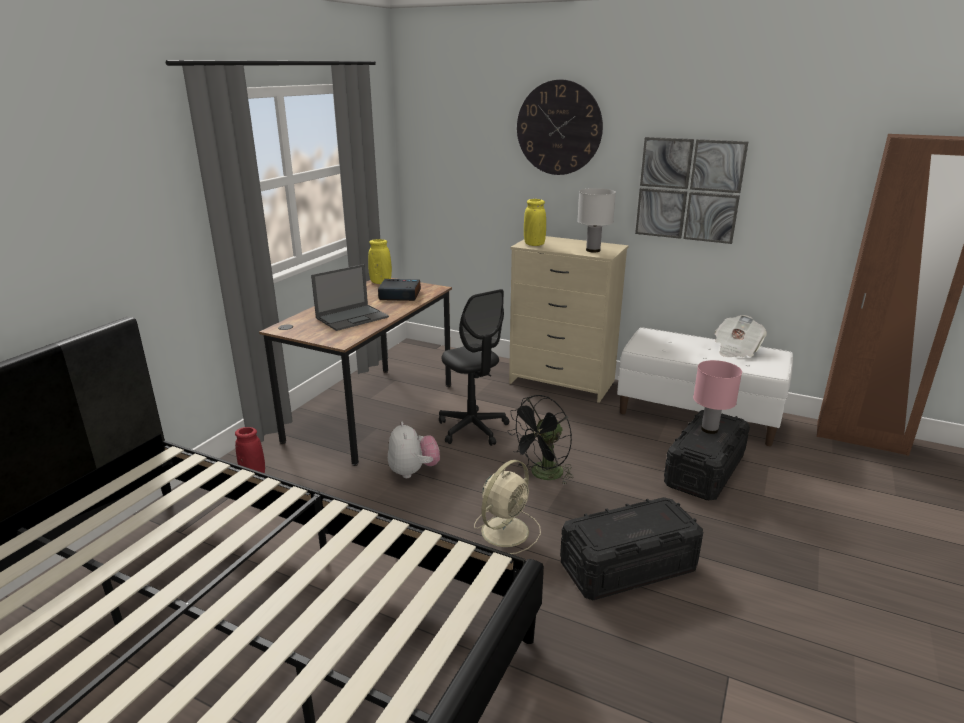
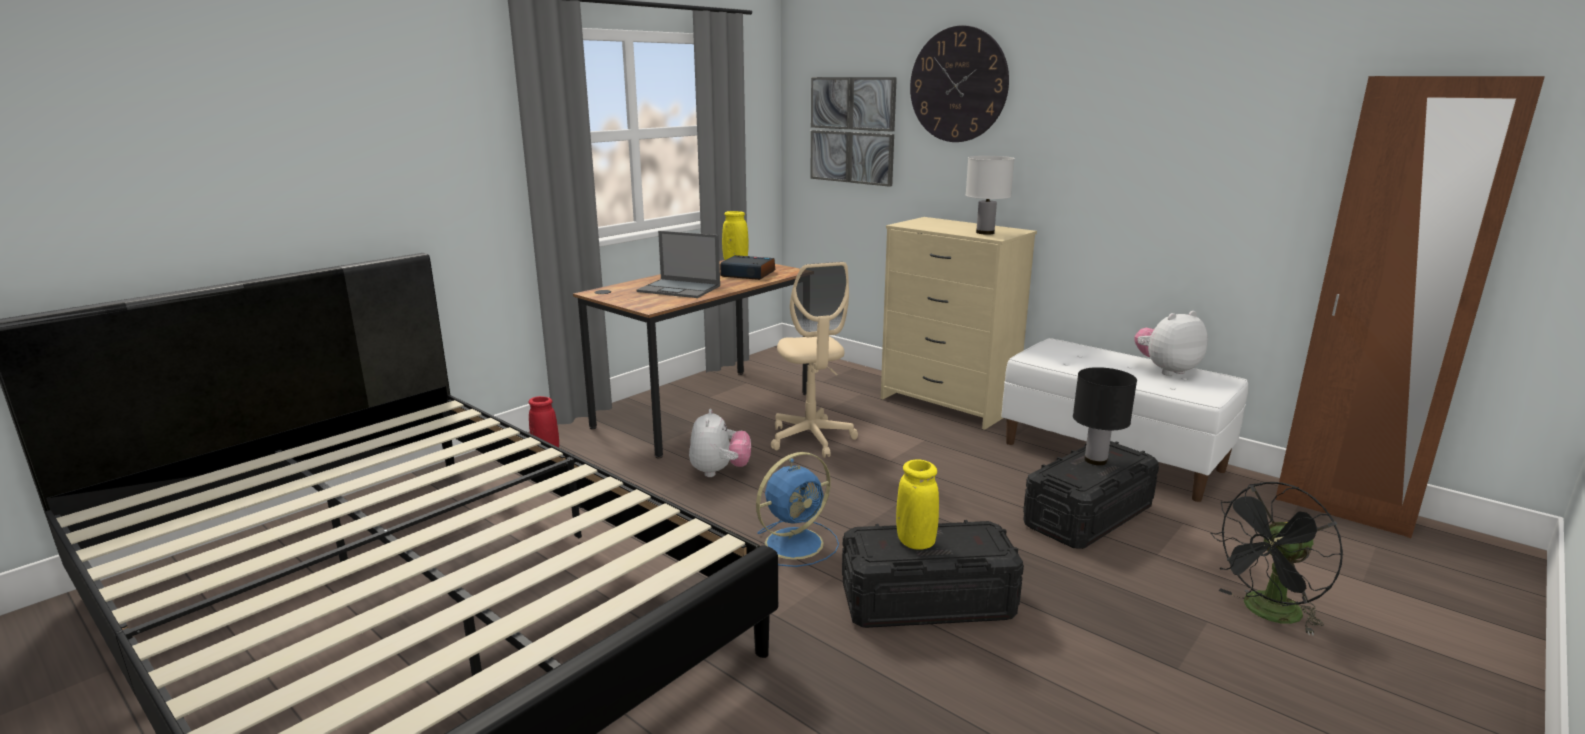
camera: 15 degrees right, 5 degrees down
laptop [311,264,389,331] -> laptop turned 45 degrees clockwise [636,231,720,298]
black office chair [439,289,509,446] -> beige office chair [771,262,858,458]
beige fan [474,460,541,554] -> blue fan [756,452,839,567]
black fan [507,395,574,485] -> black fan moved to [1210,482,1343,636]
yellow vase [524,199,546,246] -> yellow vase moved to [896,459,939,550]
picture [635,137,748,244] -> picture moved to [810,77,897,187]
pink table lamp [693,360,742,434] -> black table lamp [1073,367,1137,465]
newspaper [715,315,767,357] -> plush toy [1134,311,1208,376]

